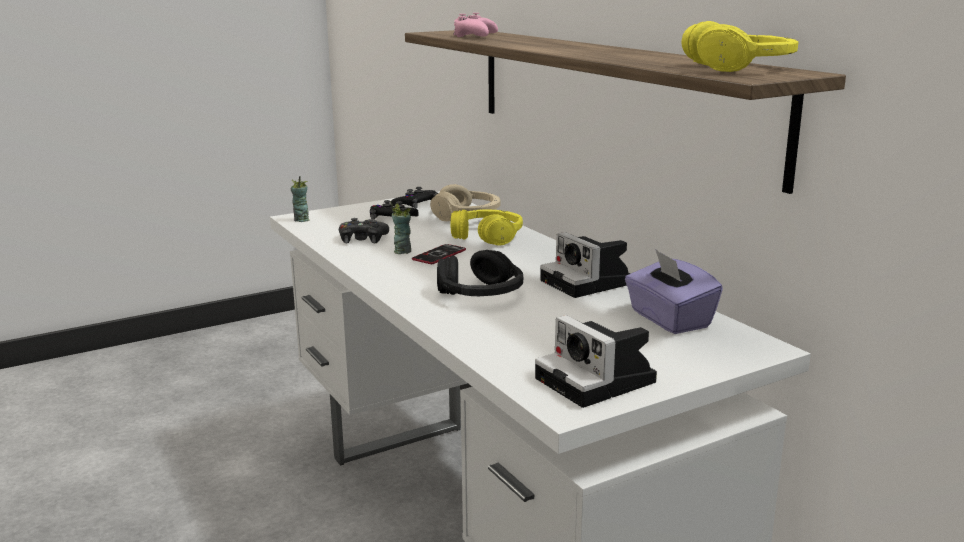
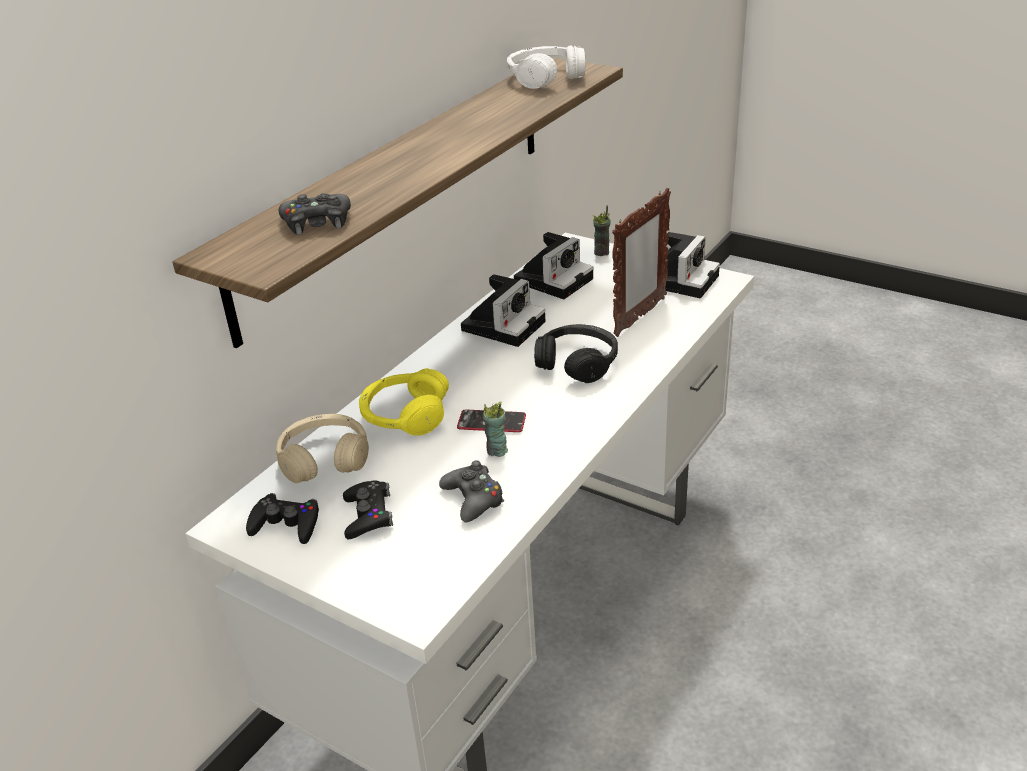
camera: 115 degrees left, 15 degrees up
cup [291,176,309,222] -> cup moved to [593,205,611,256]
pink game controller [453,13,498,37] -> black game controller [279,193,351,235]
purple tissue box [625,249,723,334] -> camera [514,232,593,299]
yellow headphones [682,21,798,72] -> white headphones [507,45,586,89]
none -> picture frame [612,188,671,337]

